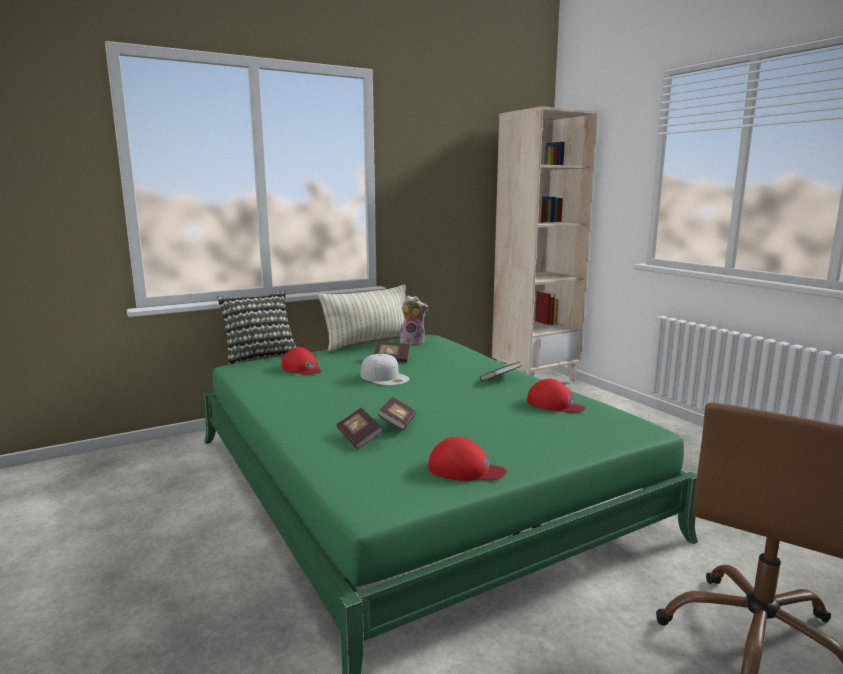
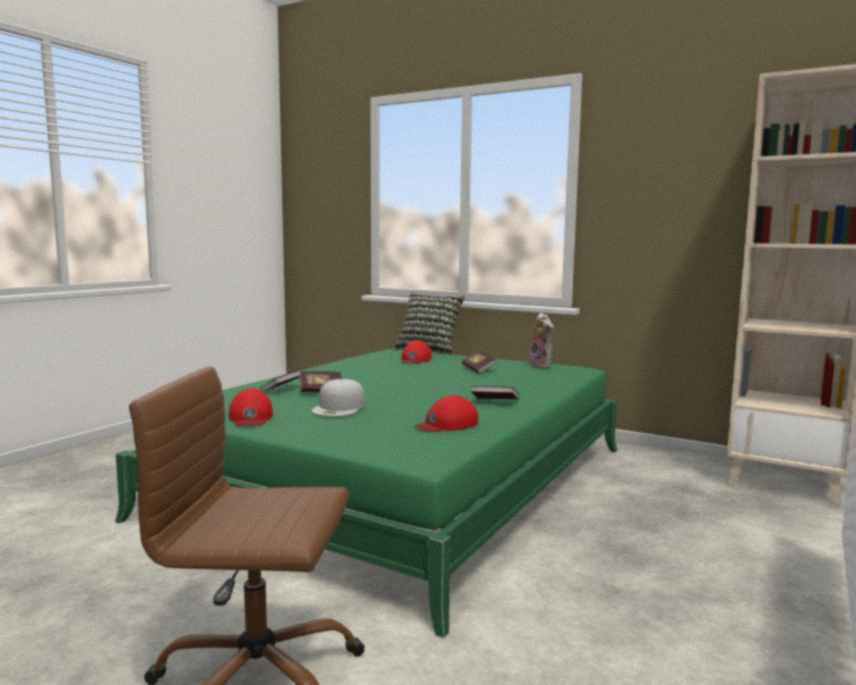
camera: 60 degrees right, 5 degrees down
pillow [318,284,406,352] -> none
white cap [361,354,409,386] -> white cap moved to [311,379,365,416]
red cap [527,379,586,413] -> red cap turned 45 degrees clockwise [414,395,478,432]

